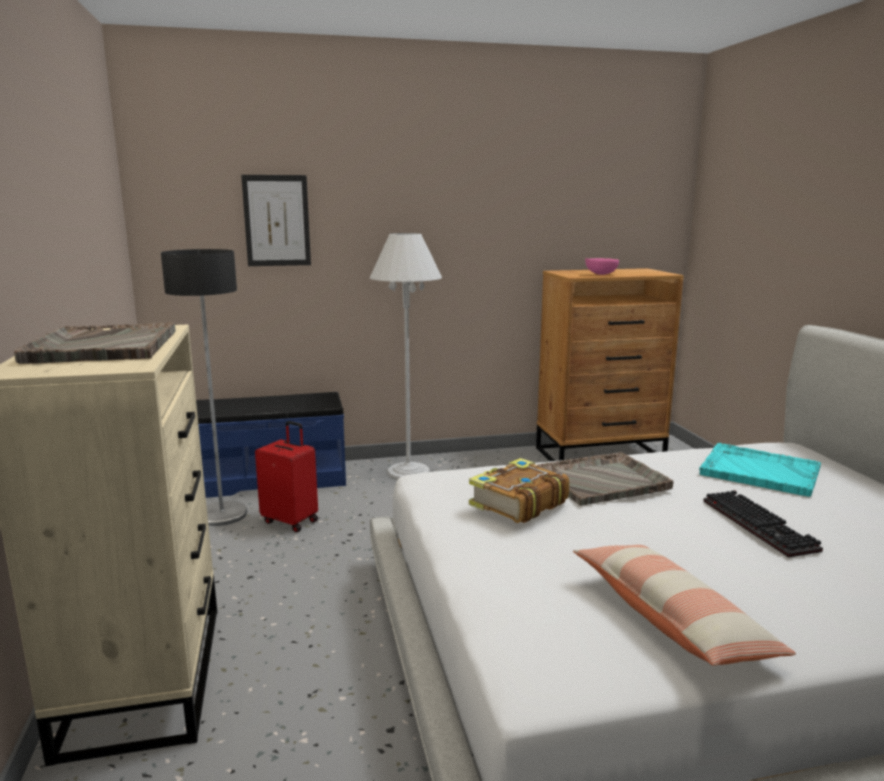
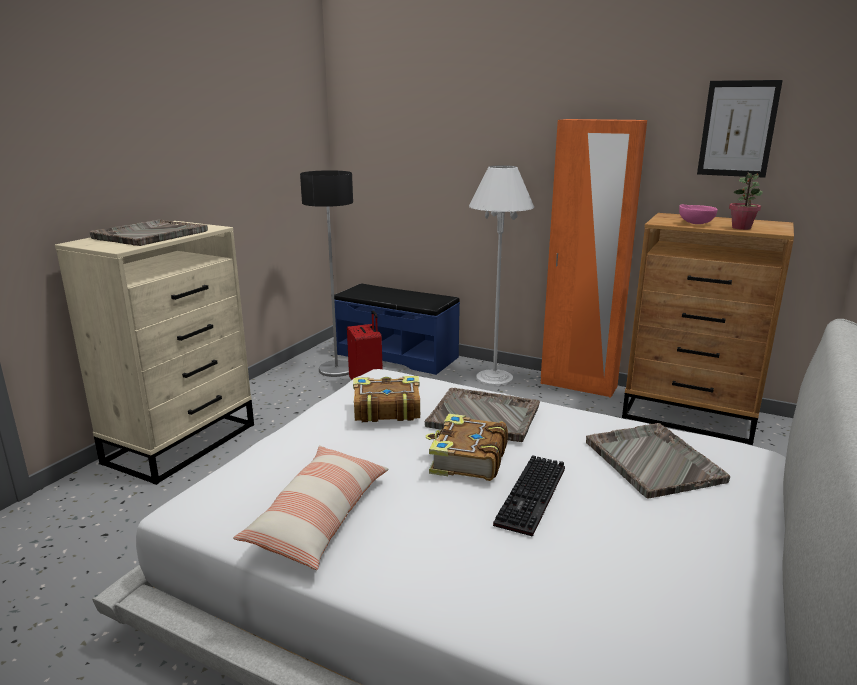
camera: 40 degrees right, 5 degrees up
picture [241,175,311,266] -> picture moved to [697,80,783,178]
turquoise tray [699,443,821,497] -> grey tray [586,423,730,499]
none -> book [425,414,508,481]
none -> orange wardrobe [541,119,647,398]
none -> potted plant [729,172,763,230]

